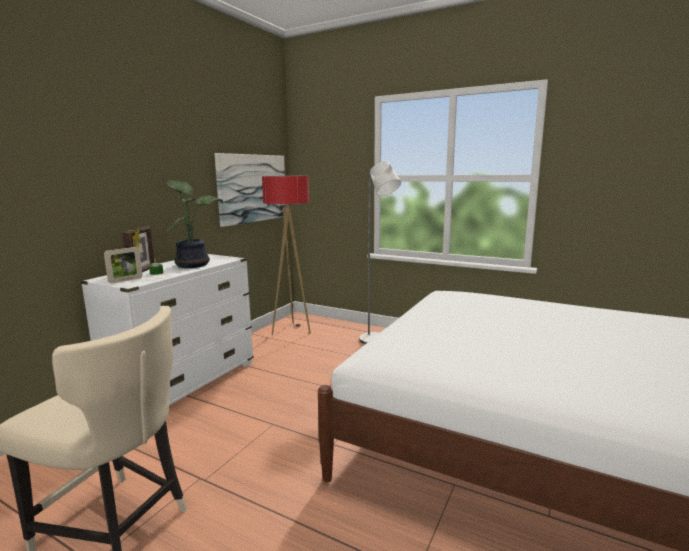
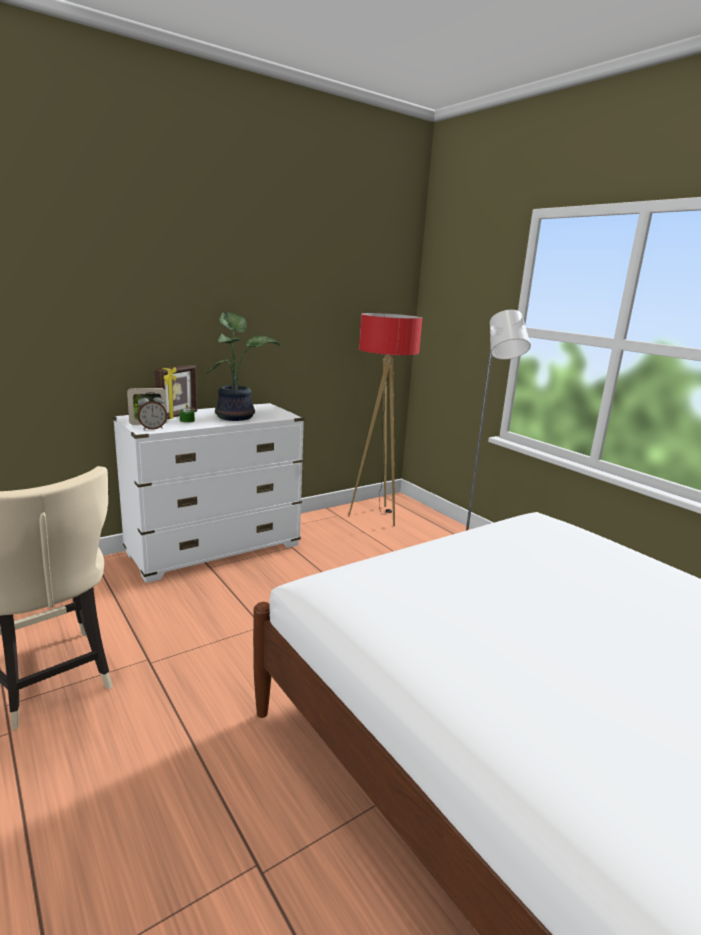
camera: 25 degrees right, 5 degrees up
picture [214,153,286,227] -> none
none -> alarm clock [137,392,167,430]

